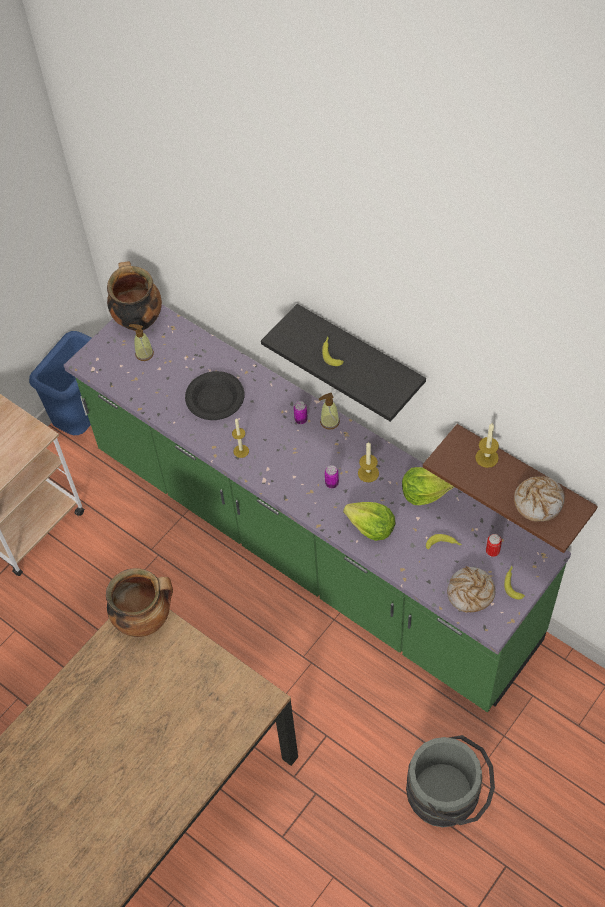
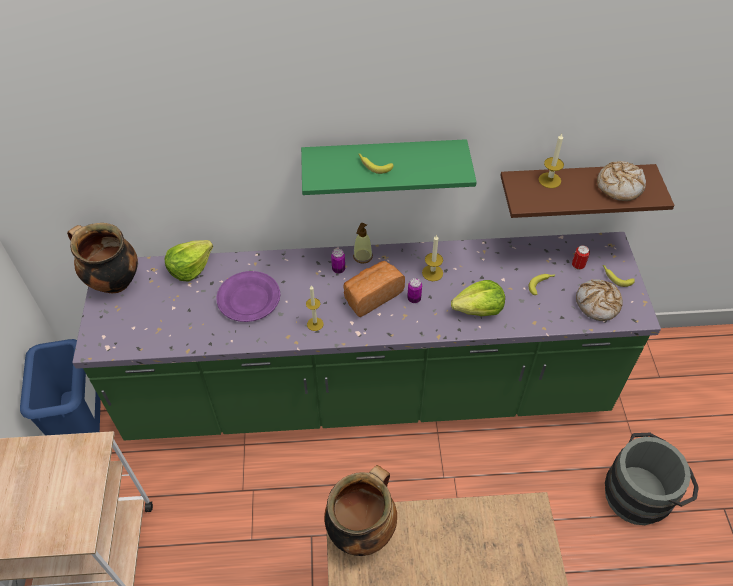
camera: 45 degrees left, 5 degrees down
soap dispenser [129,324,154,361] -> none
black plate [185,371,244,420] -> purple plate [217,271,280,322]
black shelf [261,304,426,422] -> green shelf [301,139,477,195]
lettuce [402,467,454,505] -> lettuce moved to [165,240,213,282]
none -> bread [343,261,405,317]

